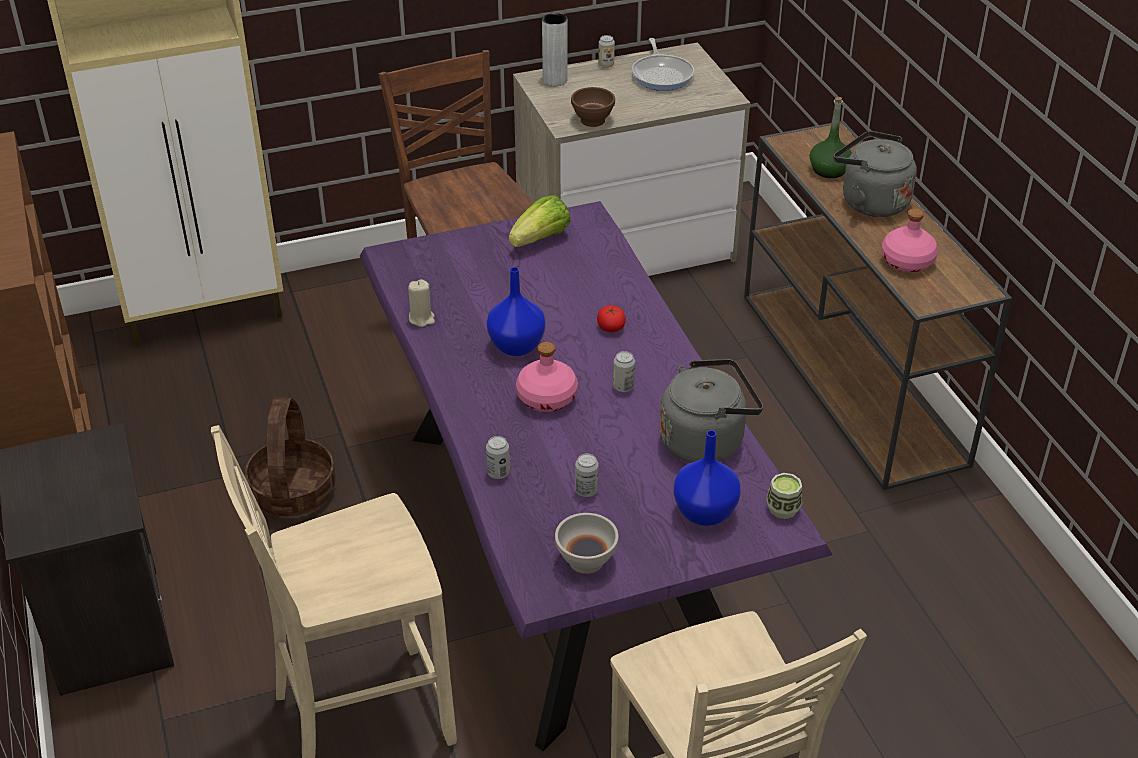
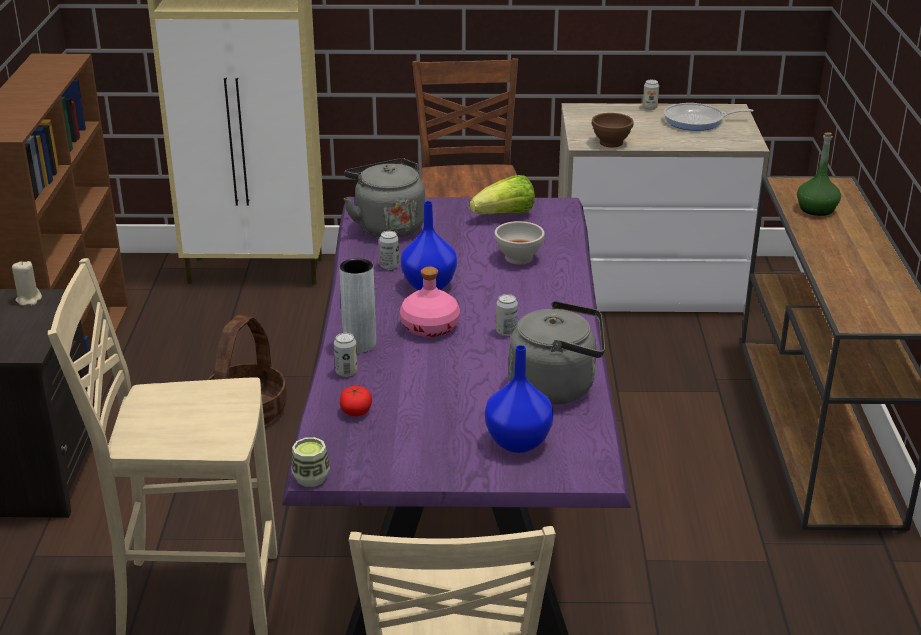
camera: 20 degrees right, 10 degrees down
beige candle [408,279,435,327] -> beige candle moved to [12,261,42,306]
grey vase [542,13,568,86] -> grey vase moved to [339,258,376,353]
white bowl [555,513,619,574] -> white bowl moved to [495,221,545,265]
can [575,453,599,497] -> can moved to [379,231,399,270]
tomato [597,305,626,332] -> tomato moved to [340,386,372,416]
frying pan [632,38,694,91] -> frying pan turned 75 degrees clockwise [664,103,753,131]
cup [766,473,802,519] -> cup moved to [291,437,330,487]
grey kettle [834,131,917,217] -> grey kettle moved to [343,158,425,238]
pink bottle [881,208,938,272] -> none

